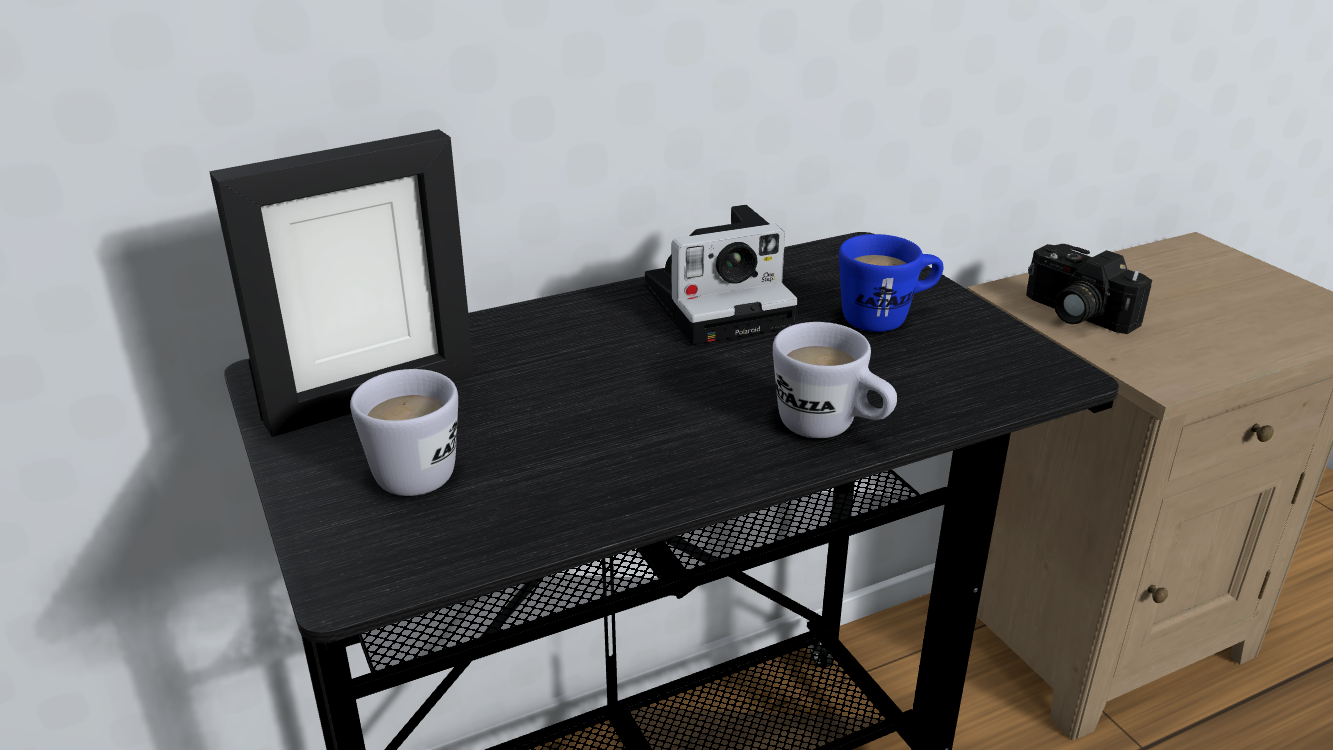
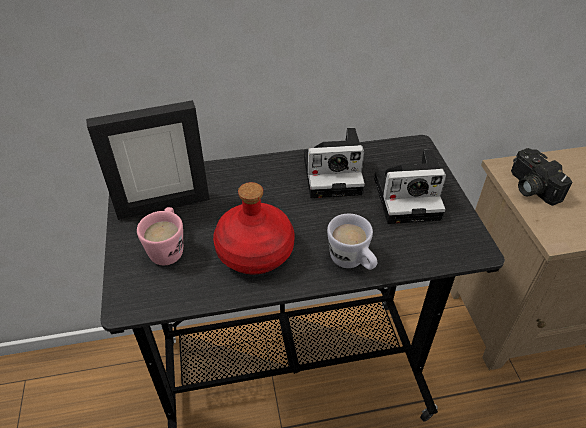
camera: 15 degrees right, 15 degrees up
white mug [350,369,458,496] -> pink mug [137,207,183,265]
blue mug [839,234,943,332] -> camera [374,149,446,224]
none -> red bottle [213,182,295,274]

